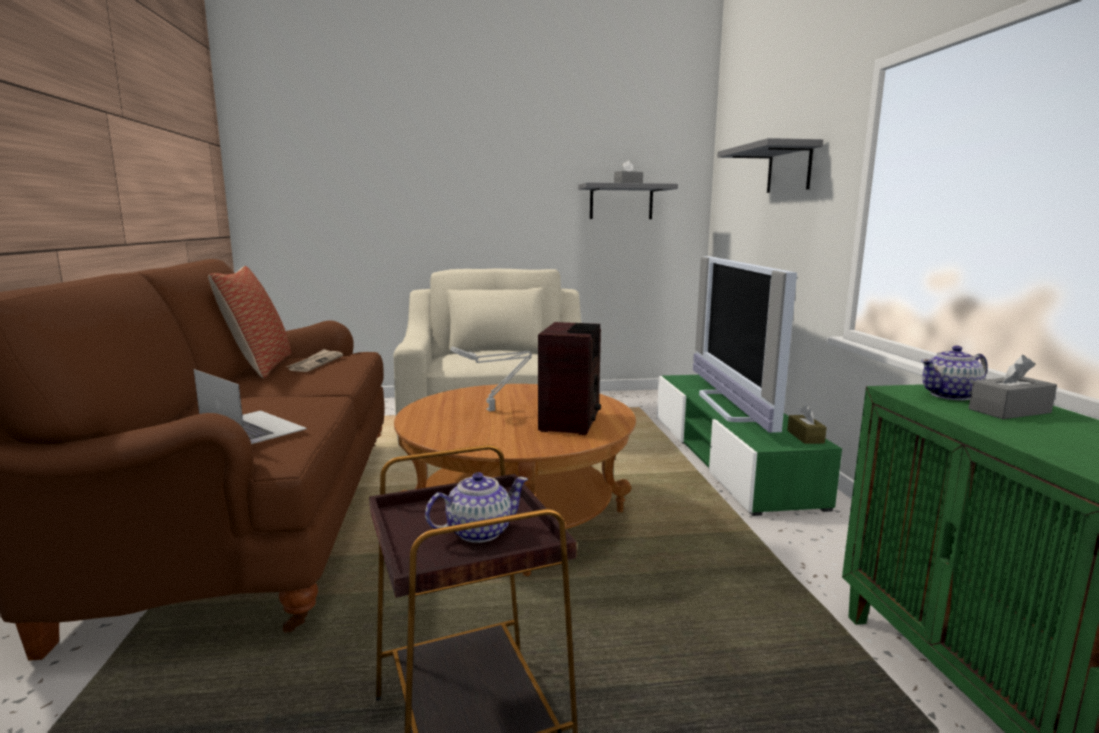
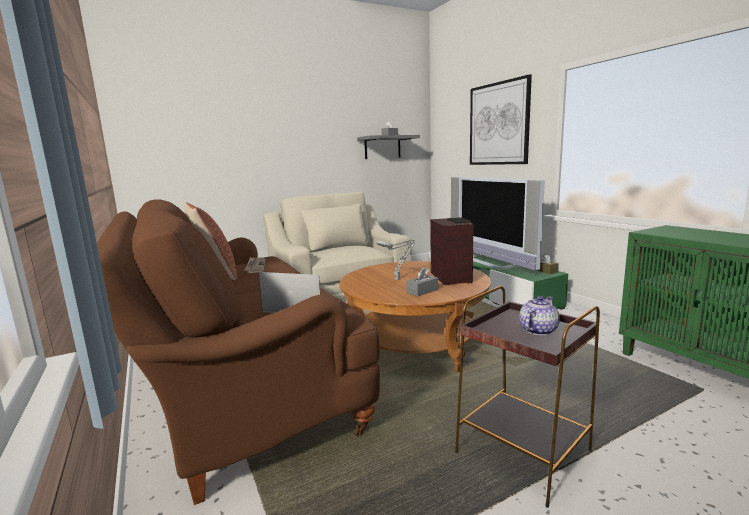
camera: 20 degrees left, 0 degrees up
grey shelf [717,138,823,193] -> picture [470,74,532,165]
teapot [921,346,988,401] -> none
grey tissue box [969,355,1057,419] -> grey tissue box moved to [406,267,438,297]

